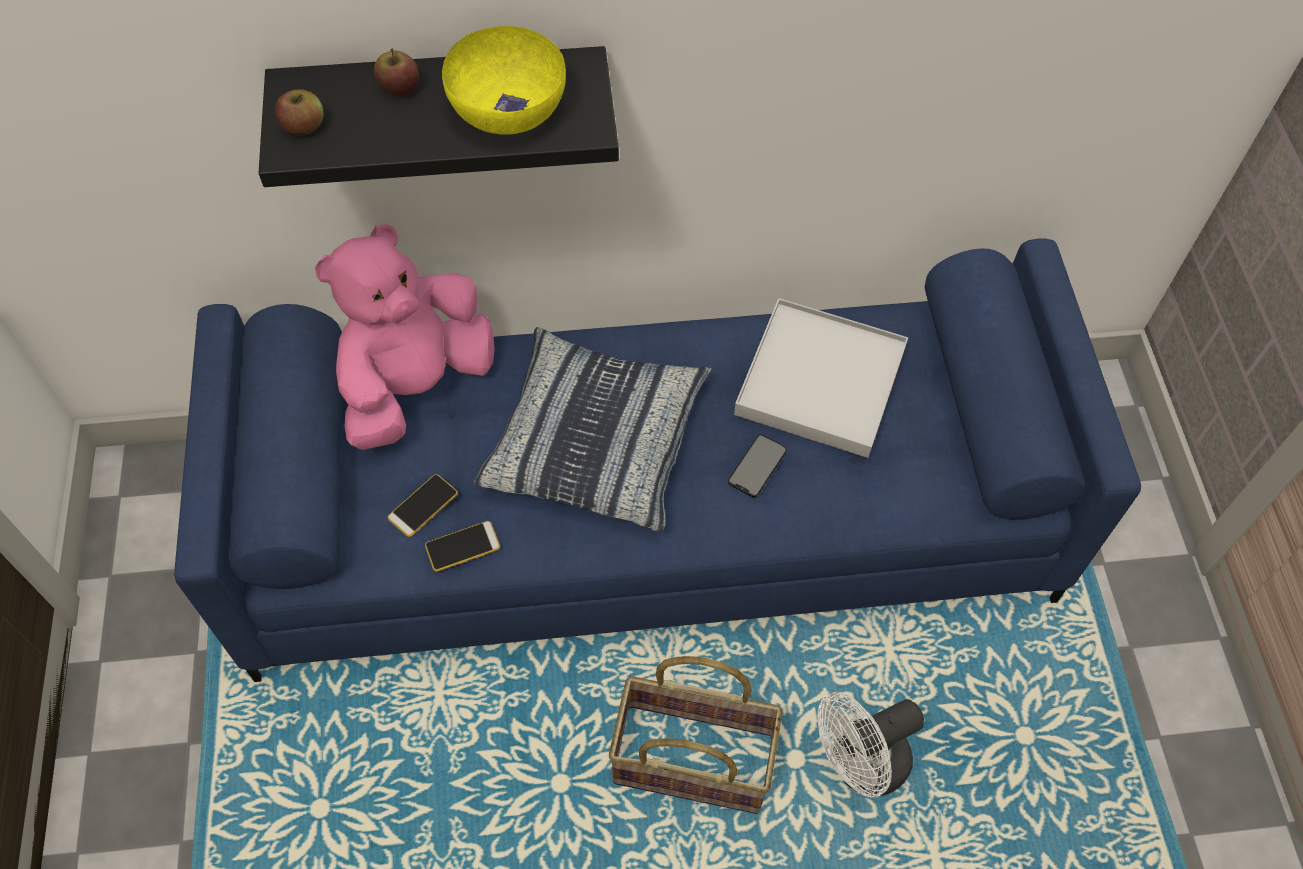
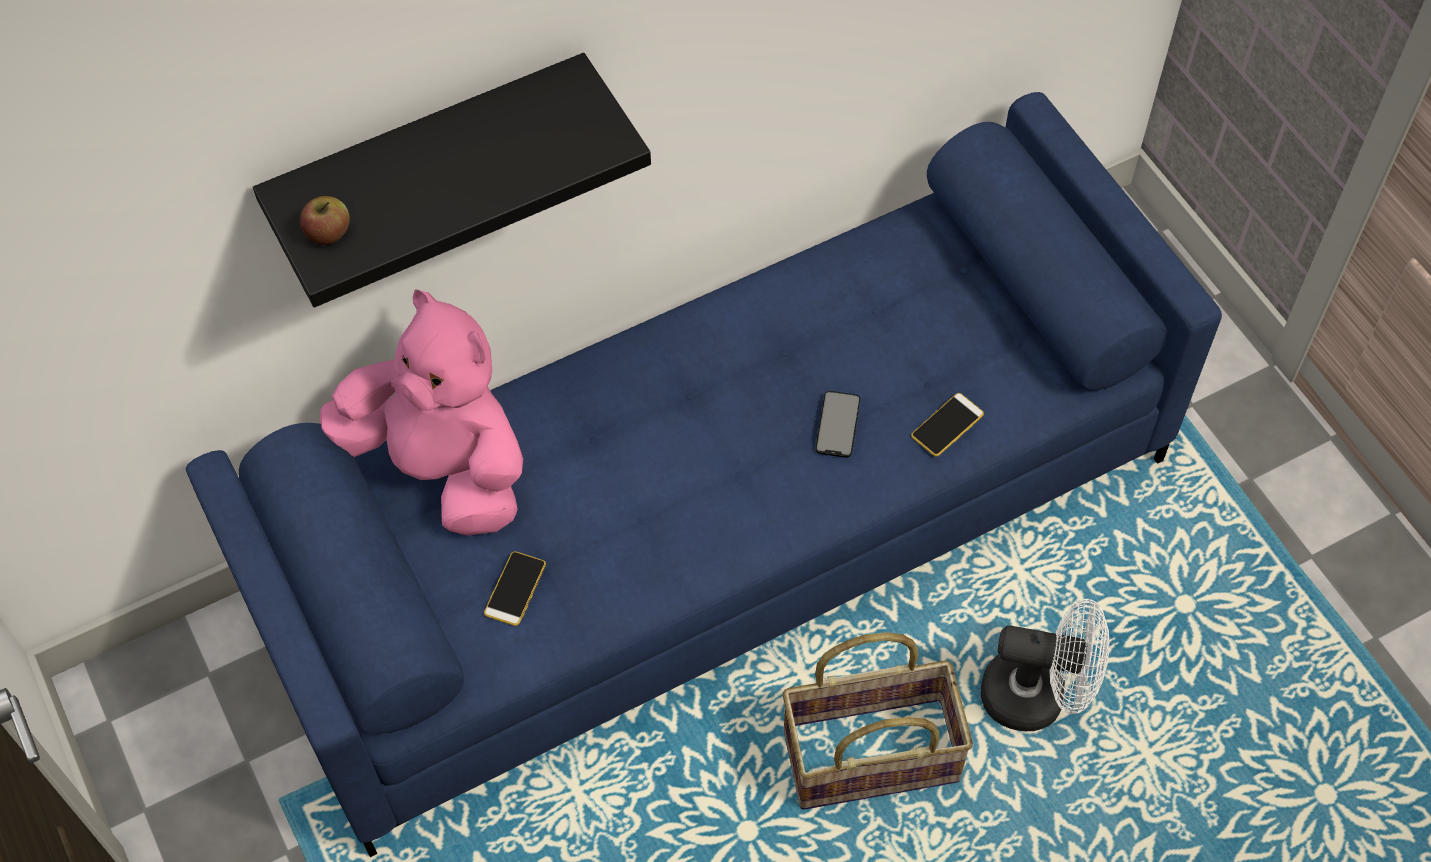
camera: 20 degrees left, 0 degrees up
pink plush toy [315,224,495,450] -> pink plush toy turned 105 degrees clockwise [320,289,523,535]
apple [374,49,419,96] -> none
phone [425,521,500,572] -> phone moved to [911,393,984,457]
yellow bowl [442,26,566,135] -> none
pillow [474,327,712,532] -> none
white tray [734,298,908,458] -> none
white fan [817,692,924,797] -> white fan turned 120 degrees counterclockwise [981,599,1109,731]

